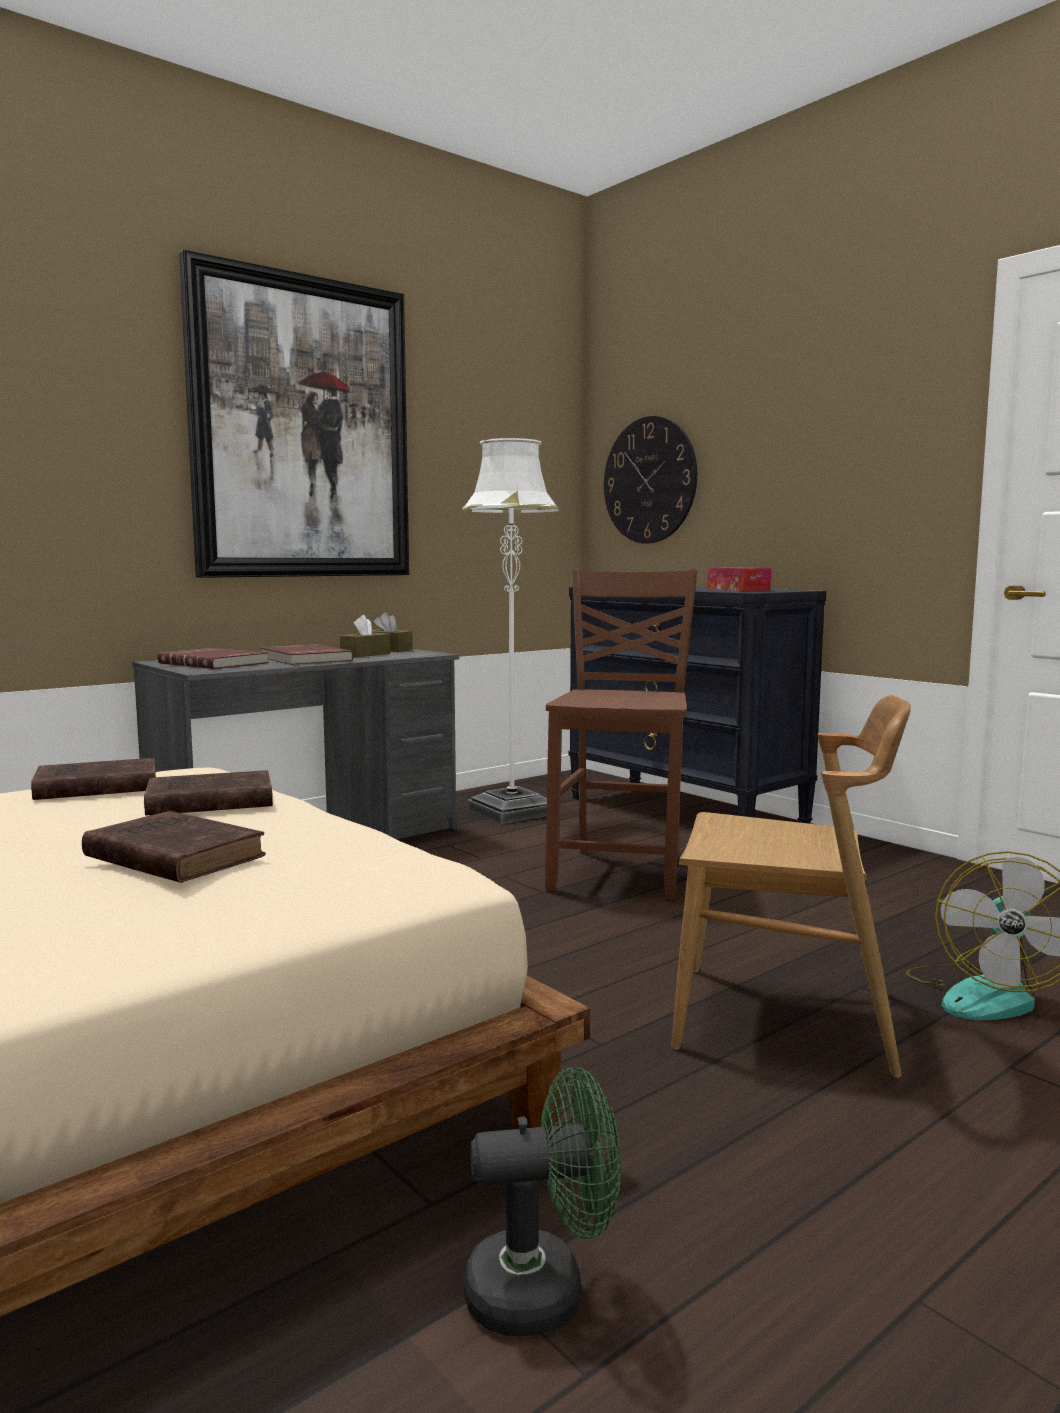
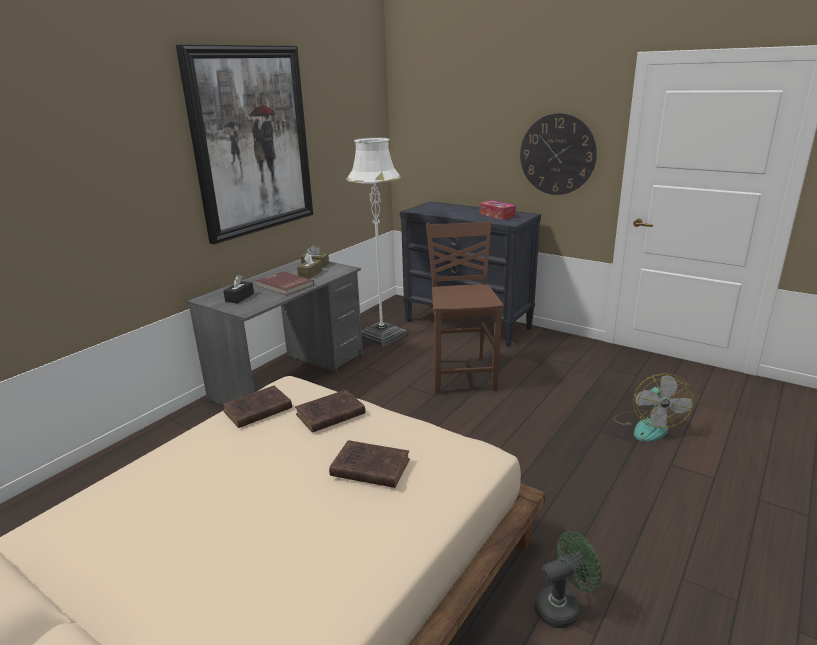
camera: 15 degrees left, 15 degrees up
red book [157,648,269,669] -> black tissue box [223,275,254,303]
wall clock [604,416,697,544] -> wall clock moved to [520,113,597,195]
brown chair [671,695,911,1078] -> none

